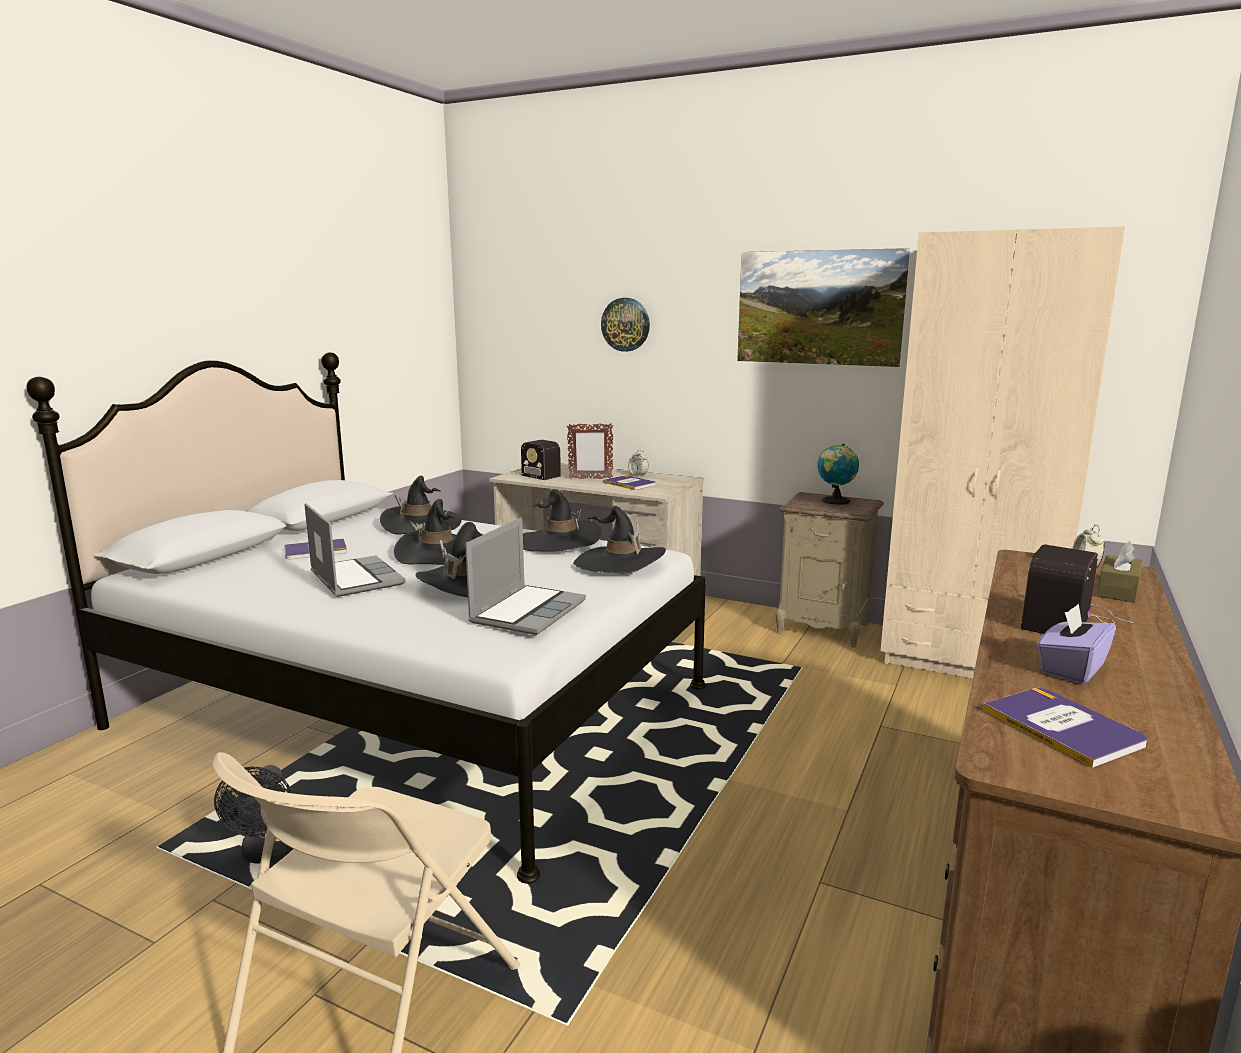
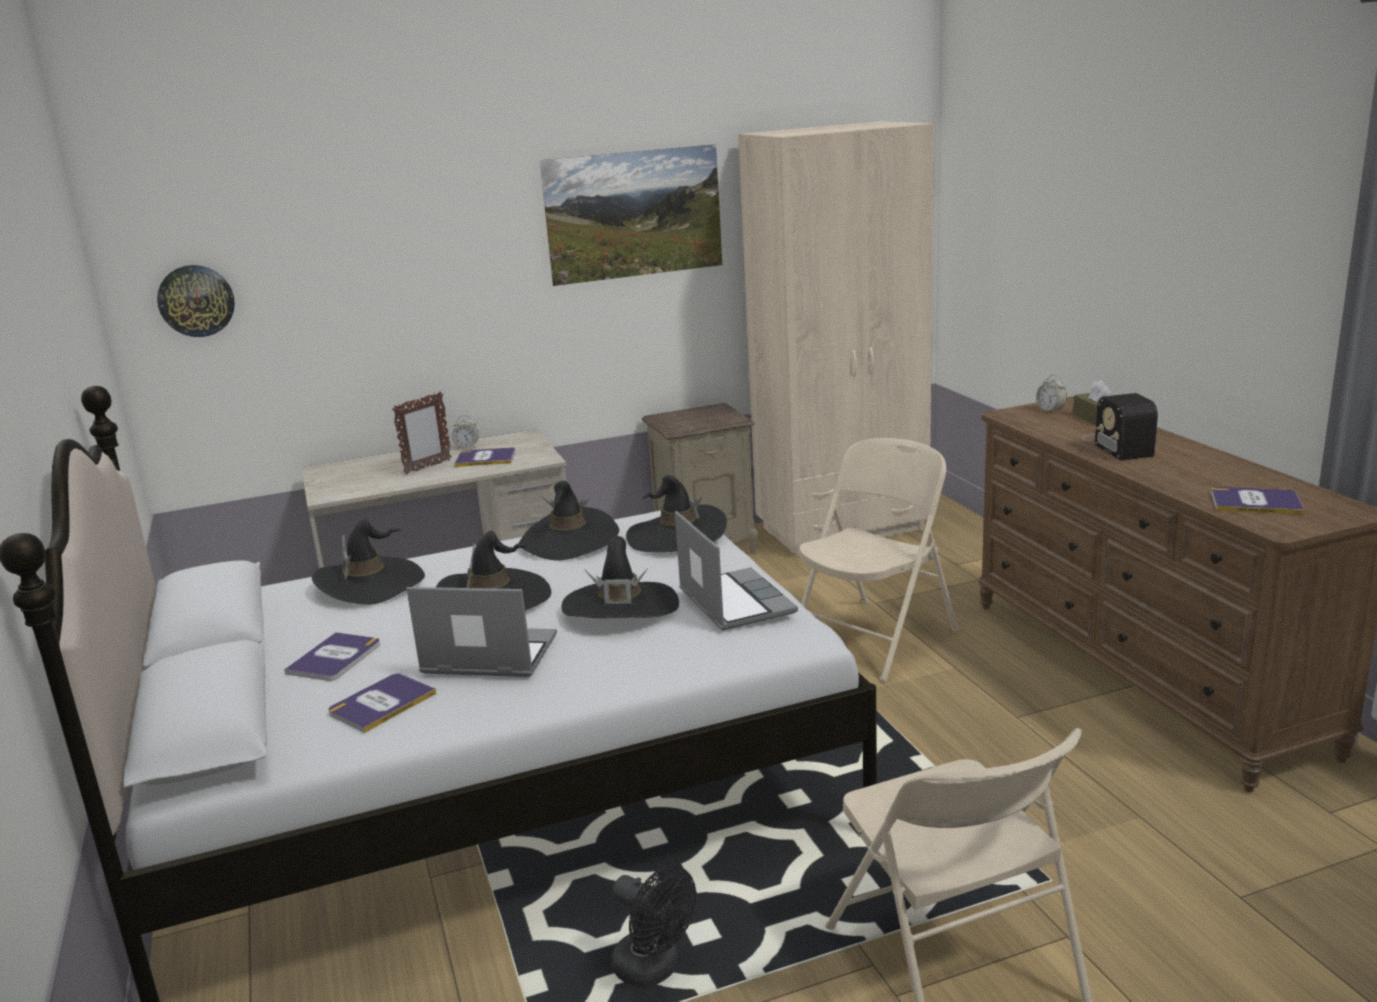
camera: 45 degrees left, 5 degrees up
radio [511,440,561,480] -> none
wall clock [601,298,650,352] -> wall clock moved to [157,265,235,337]
globe [818,444,859,505] -> none
purple tissue box [1037,603,1116,684] -> none
none -> book [328,674,436,733]
none -> beige chair [800,438,959,683]

